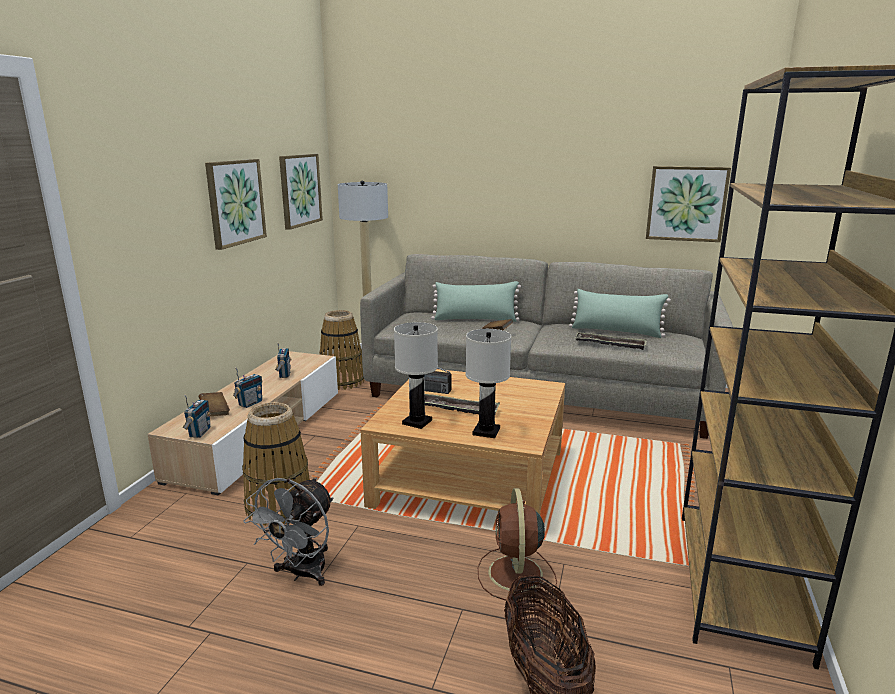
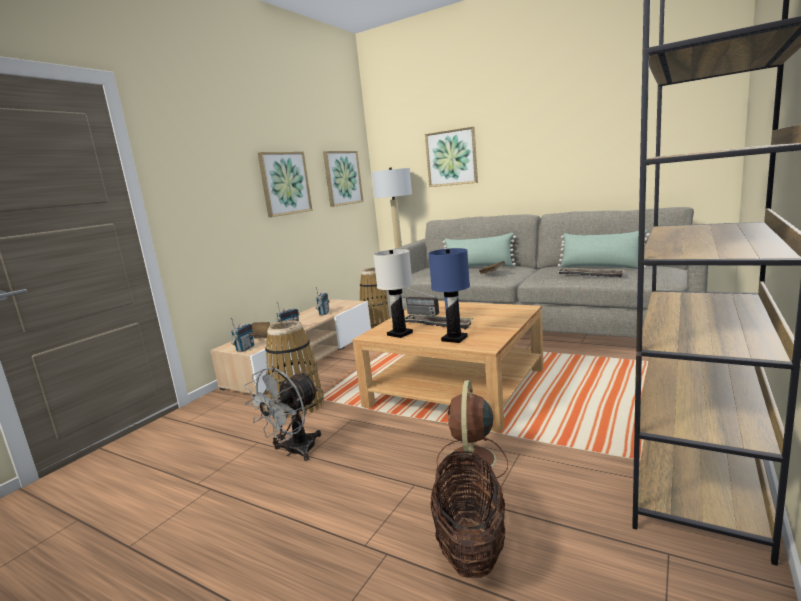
camera: 15 degrees right, 5 degrees down
white table lamp [466,329,511,438] -> blue table lamp [428,248,470,343]
picture [646,166,731,242] -> picture moved to [425,127,478,187]

